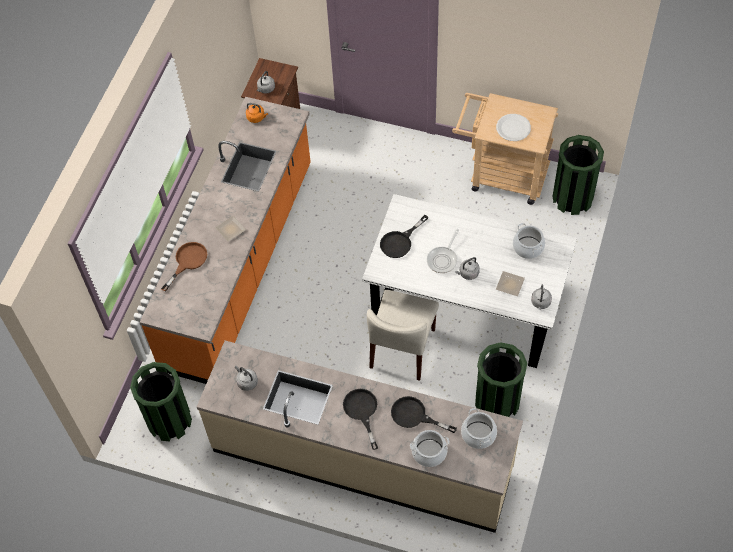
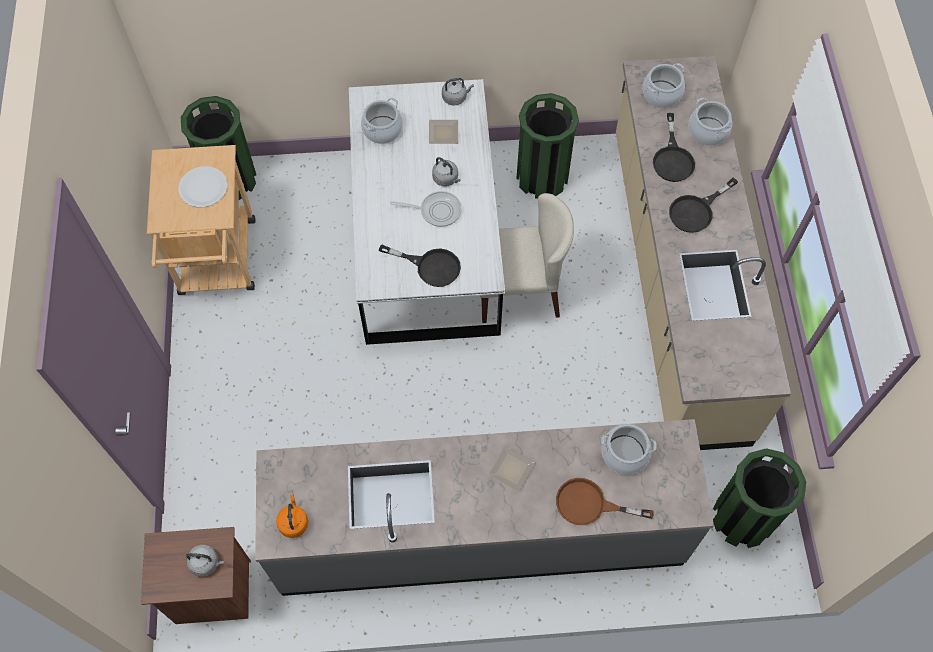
camera: 115 degrees left, 5 degrees up
orange counter [140,97,311,384] -> grey counter [255,419,714,596]
grey kettle [235,366,258,391] -> none
none -> cooking pot [601,424,657,475]

